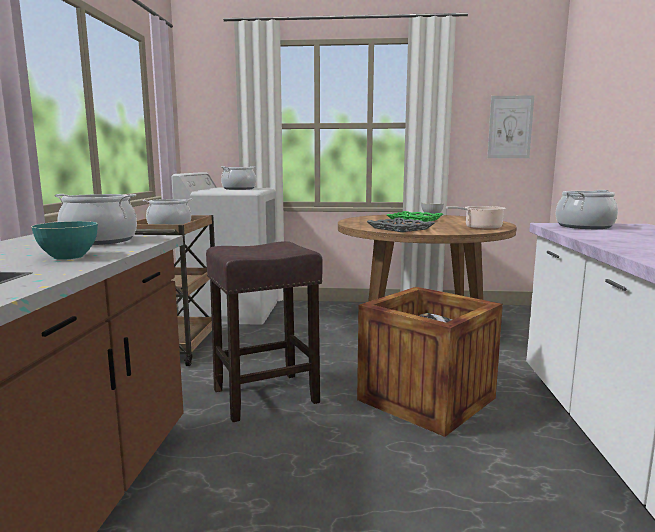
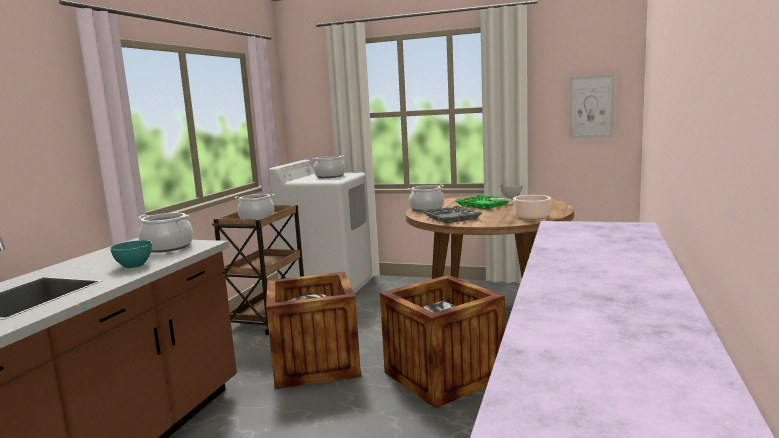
camera: 15 degrees right, 0 degrees up
brown stool [206,241,322,422] -> crate [266,272,361,389]
cooking pot [555,190,618,229] -> cooking pot moved to [408,185,444,212]

